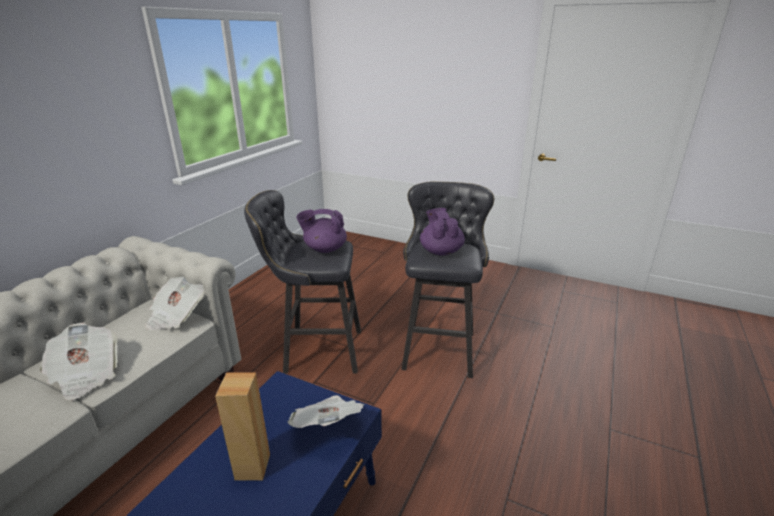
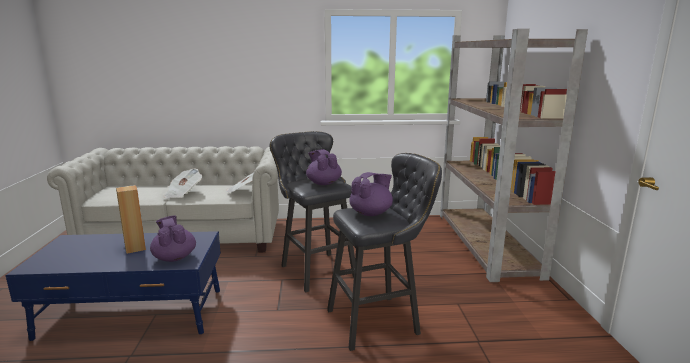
camera: 60 degrees right, 10 degrees down
newspaper [287,395,364,428] -> purple teapot [150,216,196,262]
none -> brown bookcase [440,29,588,282]

